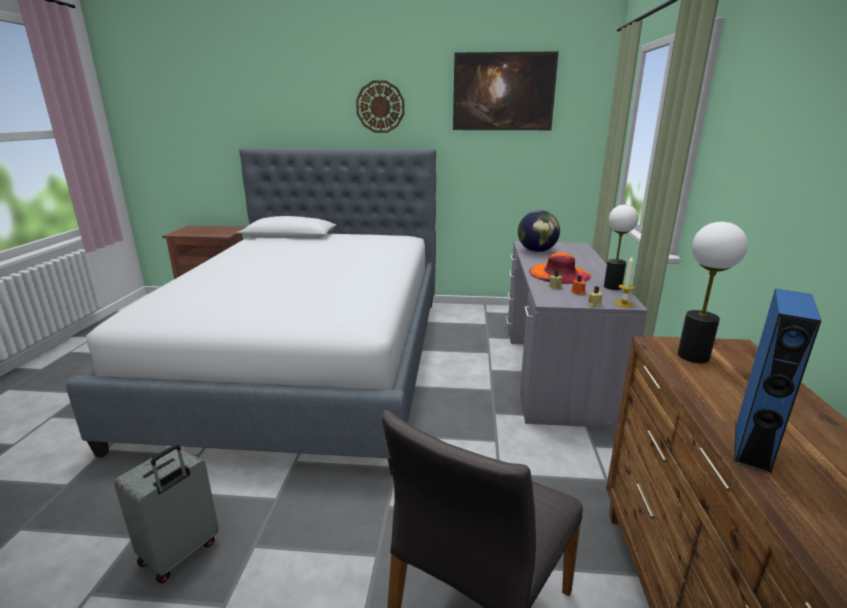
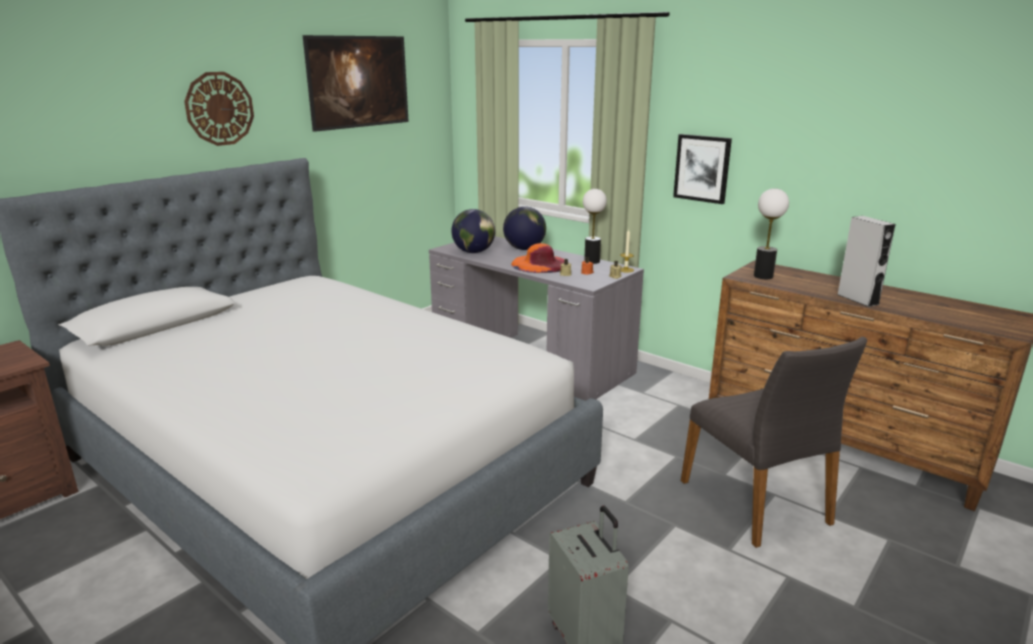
camera: 55 degrees left, 0 degrees up
blue speaker [734,289,821,474] -> grey speaker [837,216,896,307]
none -> globe [503,206,546,250]
none -> picture [673,134,732,204]

